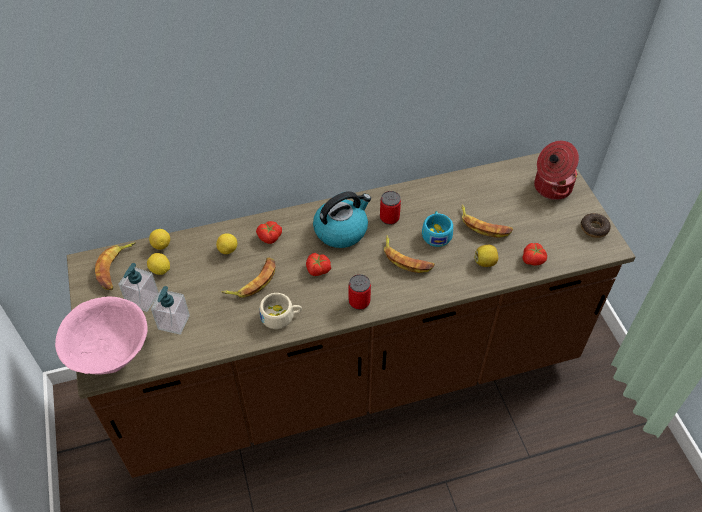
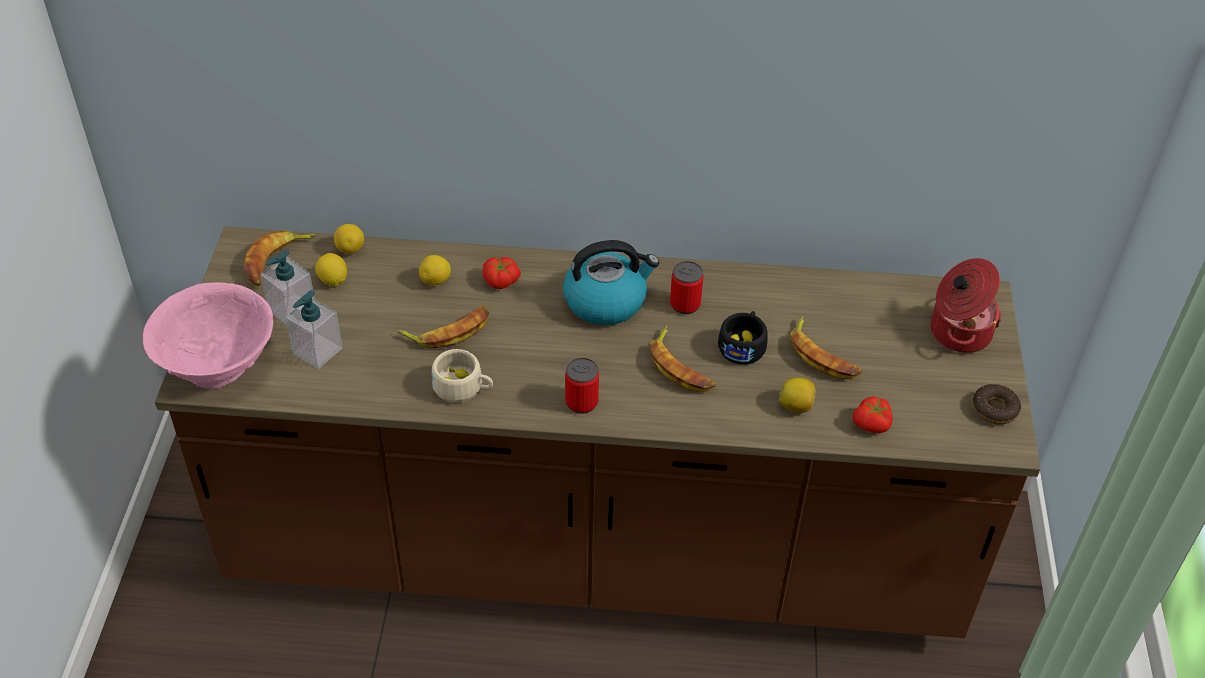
camera: 20 degrees right, 5 degrees down
tomato [306,253,331,276] -> none
turquoise cup [422,211,453,247] -> black cup [718,311,768,364]

